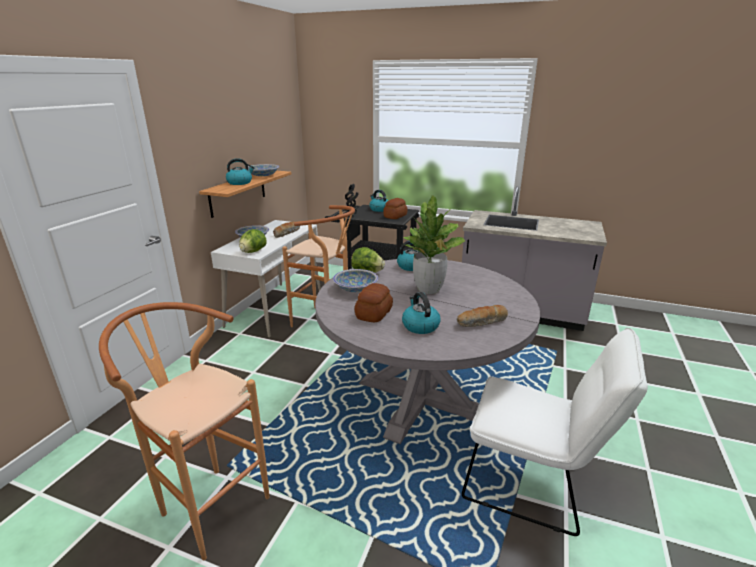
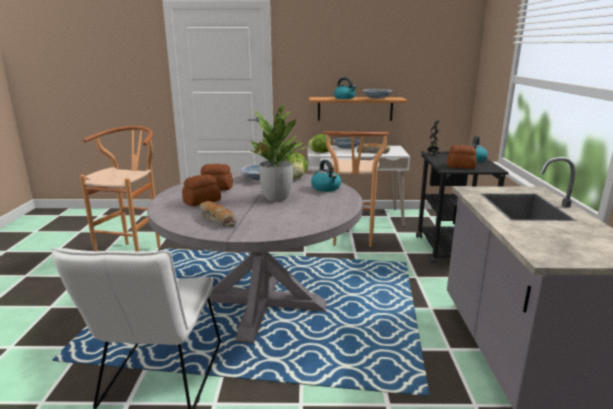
camera: 70 degrees right, 5 degrees down
kettle [402,292,441,334] -> bread [182,174,221,206]

